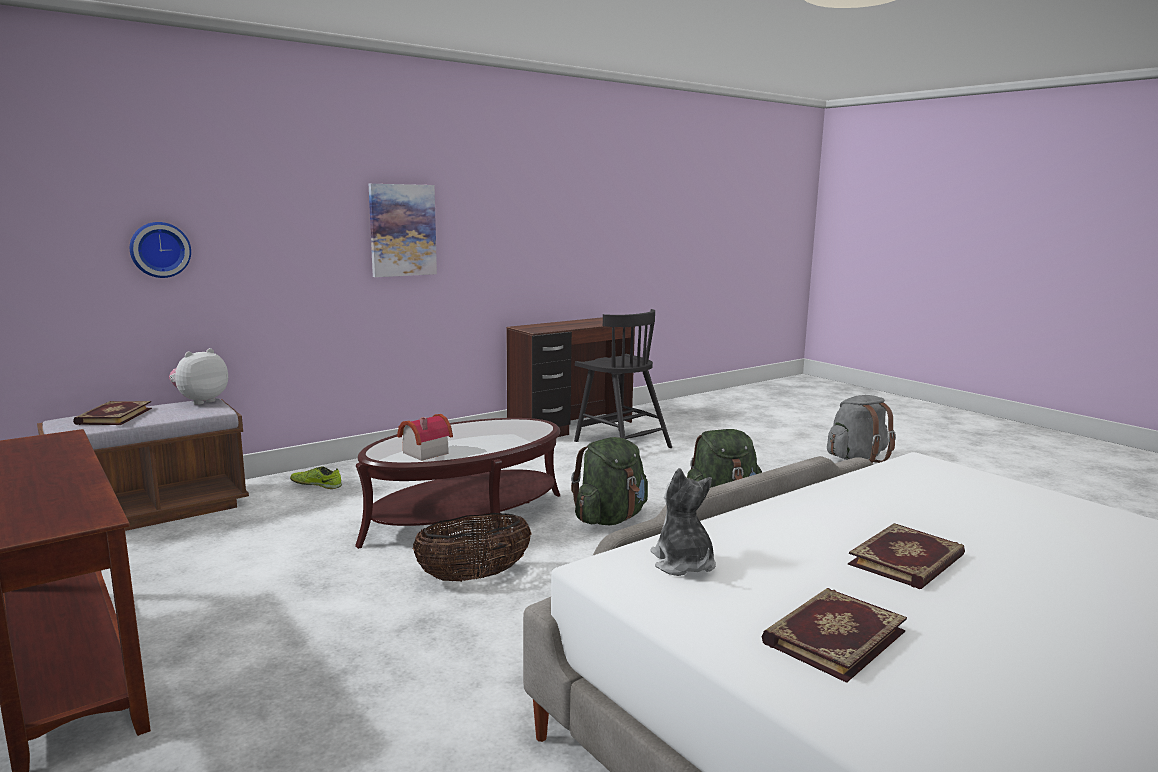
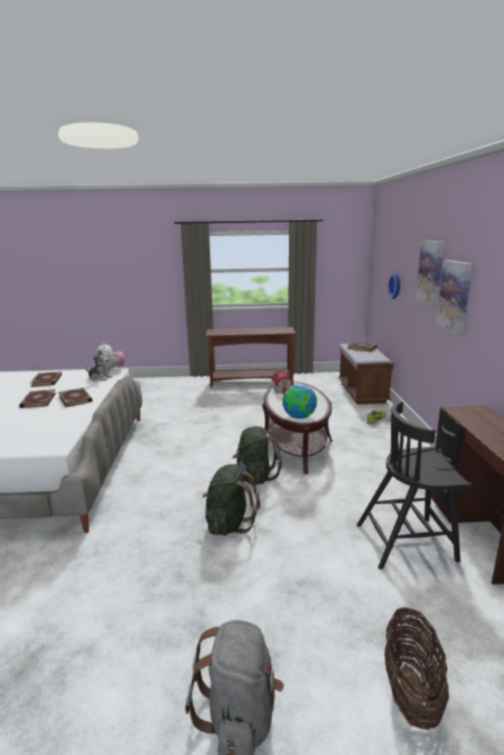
camera: 125 degrees right, 5 degrees up
plush toy [169,348,228,405] -> plush toy moved to [96,342,125,372]
basket [412,513,531,582] -> basket moved to [384,607,449,730]
none -> book [58,388,93,407]
none -> globe [283,384,317,419]
none -> picture [416,240,445,307]

